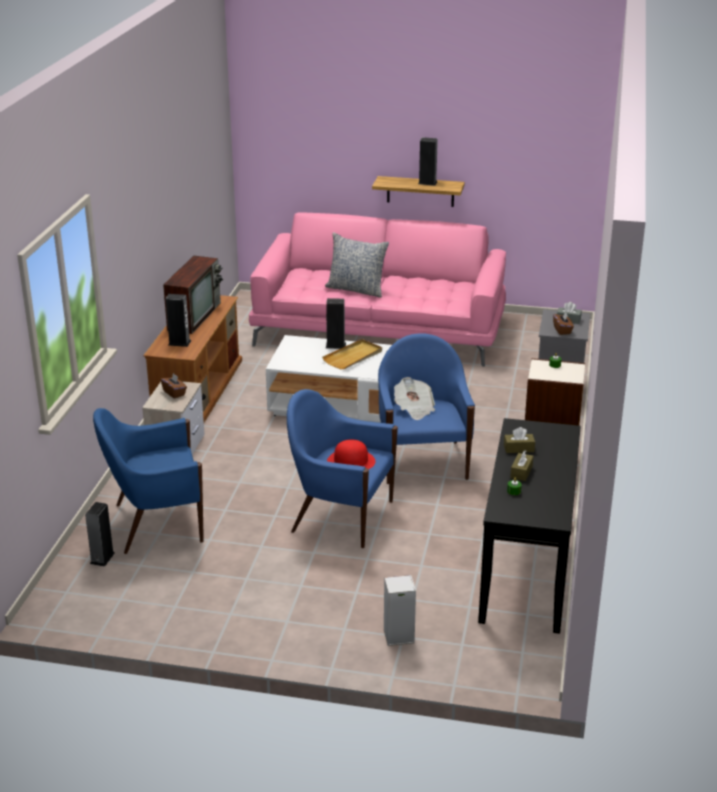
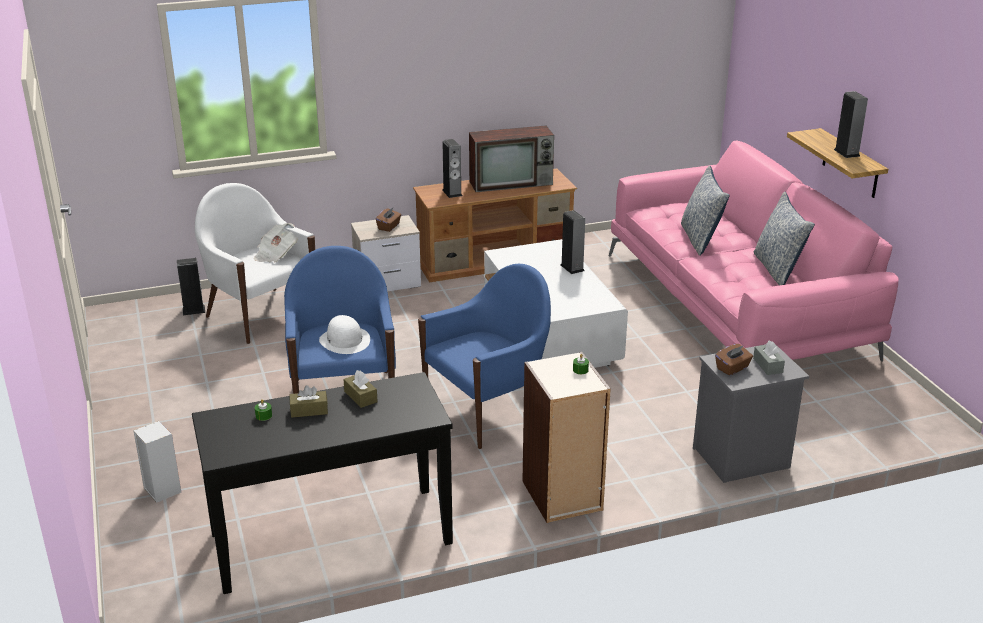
camera: 60 degrees right, 0 degrees up
blue armchair [93,408,204,554] -> white armchair [195,183,315,344]
beige tray [322,339,382,369] -> none
red hat [327,440,375,469] -> white hat [319,315,370,354]
newspaper [394,377,435,420] -> newspaper moved to [254,223,298,263]
none -> pillow [754,192,815,286]

